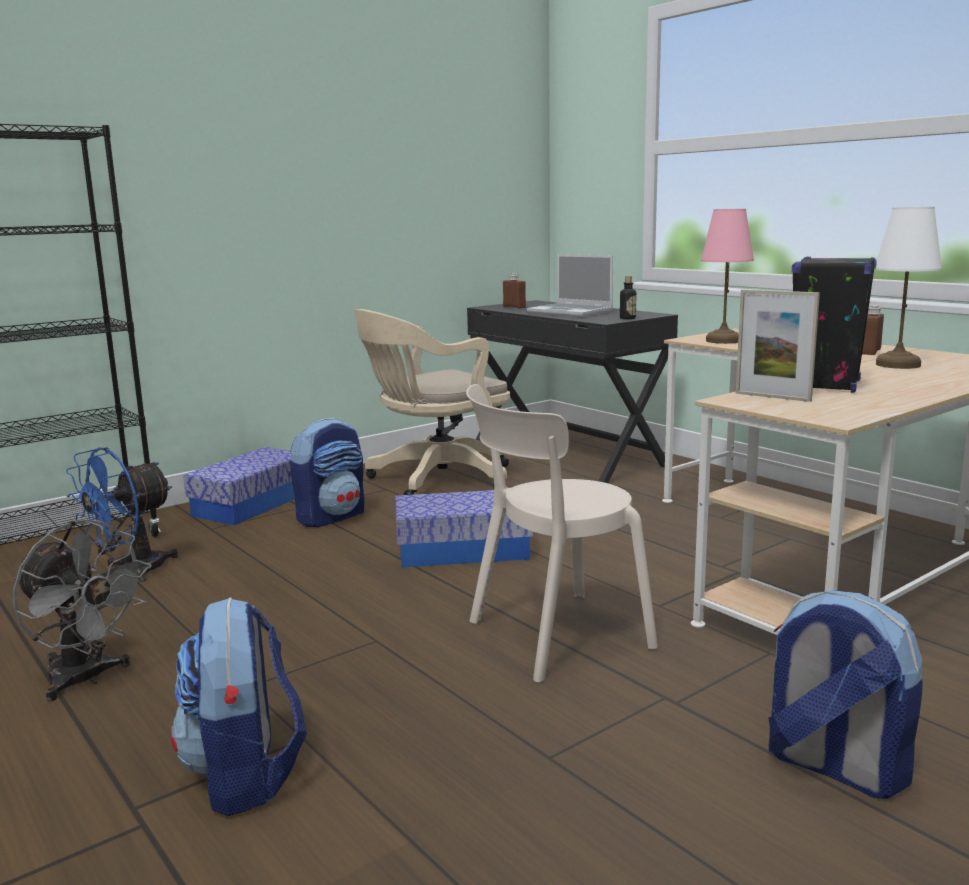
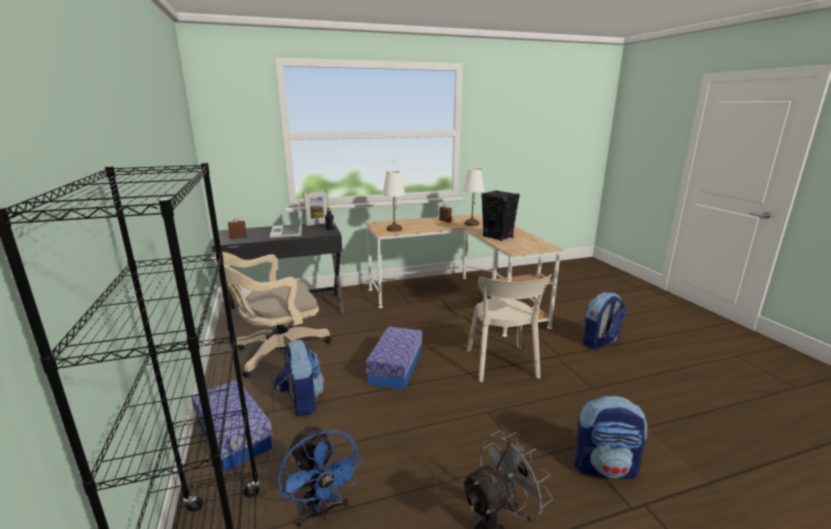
camera: 70 degrees left, 5 degrees up
beige office chair [354,309,510,495] -> beige office chair turned 75 degrees clockwise [211,252,331,378]
laptop [527,254,613,317] -> laptop turned 105 degrees clockwise [270,197,302,239]
pink table lamp [701,209,754,344] -> white table lamp [382,171,405,232]
picture frame [736,289,820,402] -> picture frame moved to [303,190,329,226]

